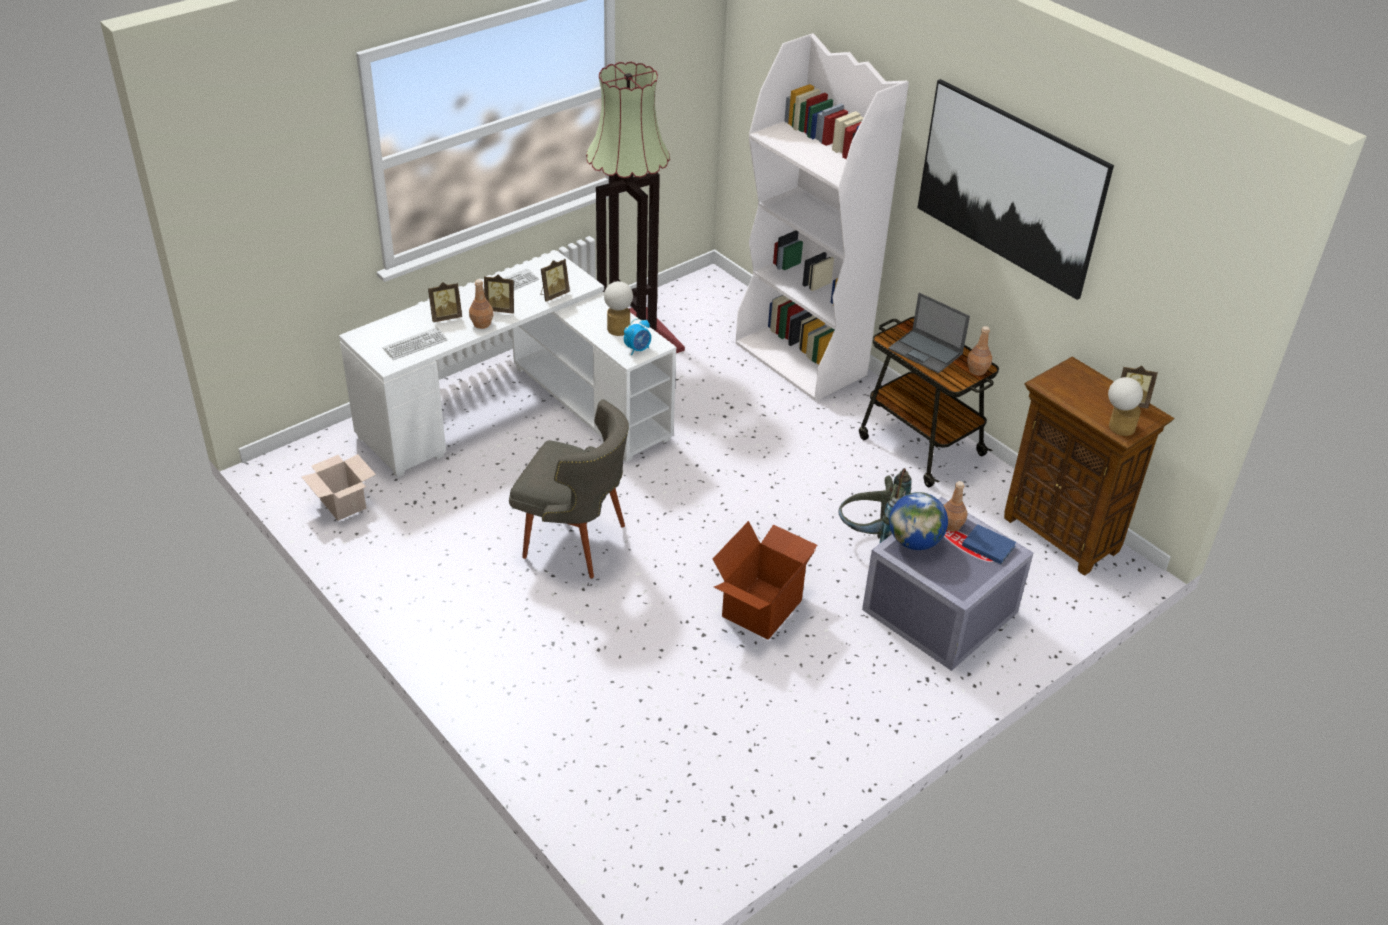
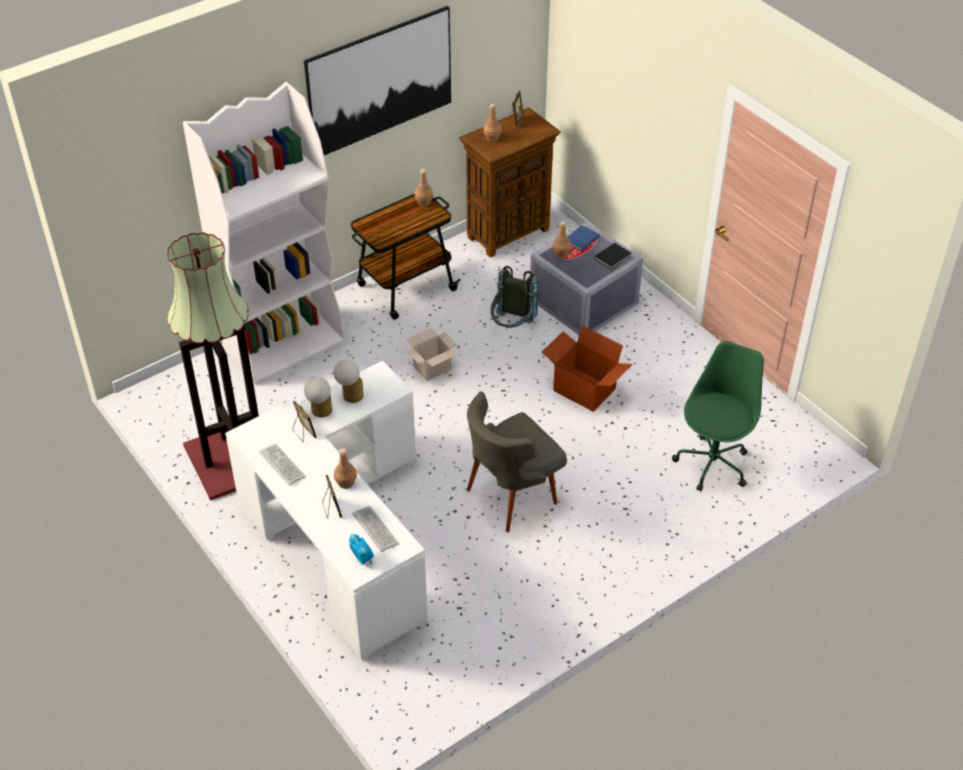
camera: 85 degrees left, 5 degrees up
cardboard box [301,454,376,521] -> cardboard box moved to [406,328,457,381]
picture frame [484,274,514,313] -> none
grey chair [509,399,629,579] -> grey chair turned 150 degrees counterclockwise [467,391,567,532]
alarm clock [624,319,651,355] -> alarm clock moved to [349,534,374,565]
laptop [888,293,970,374] -> none
globe [889,492,948,550] -> none
table lamp [1108,377,1143,436] -> table lamp moved to [304,377,332,418]
none -> brown bottle [483,104,502,142]
none -> black book [594,243,631,269]
none -> green office chair [672,341,764,491]

